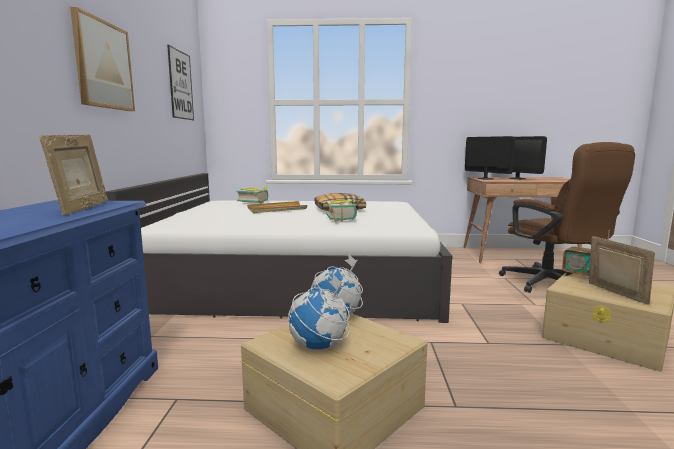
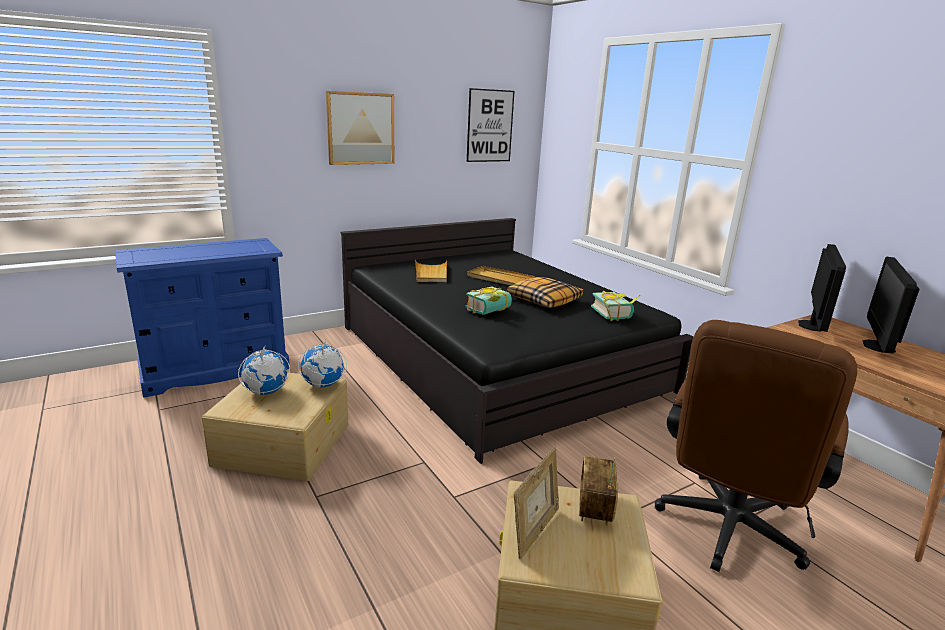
camera: 55 degrees right, 10 degrees up
picture frame [40,134,108,216] -> none
white bed [106,173,453,323] -> black bed [340,218,694,464]
book [237,185,268,203] -> book moved to [591,291,641,321]
none -> beige tray [415,260,447,282]

